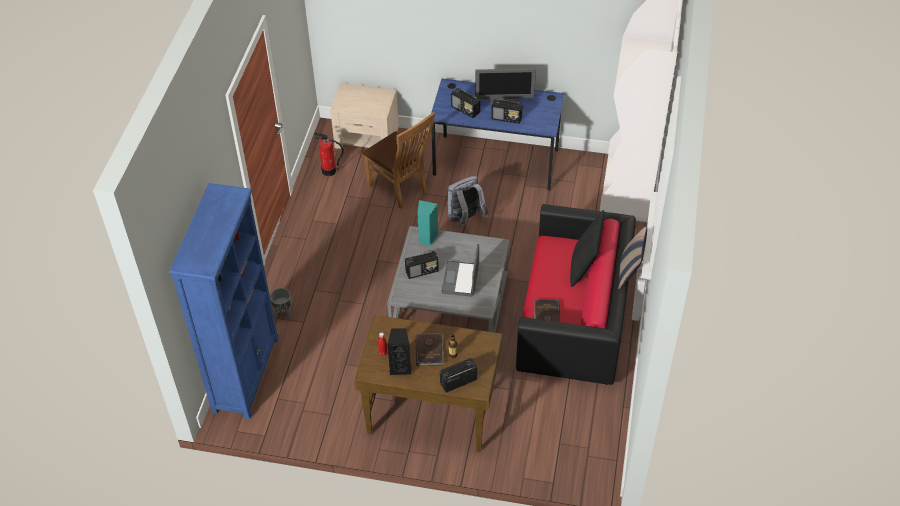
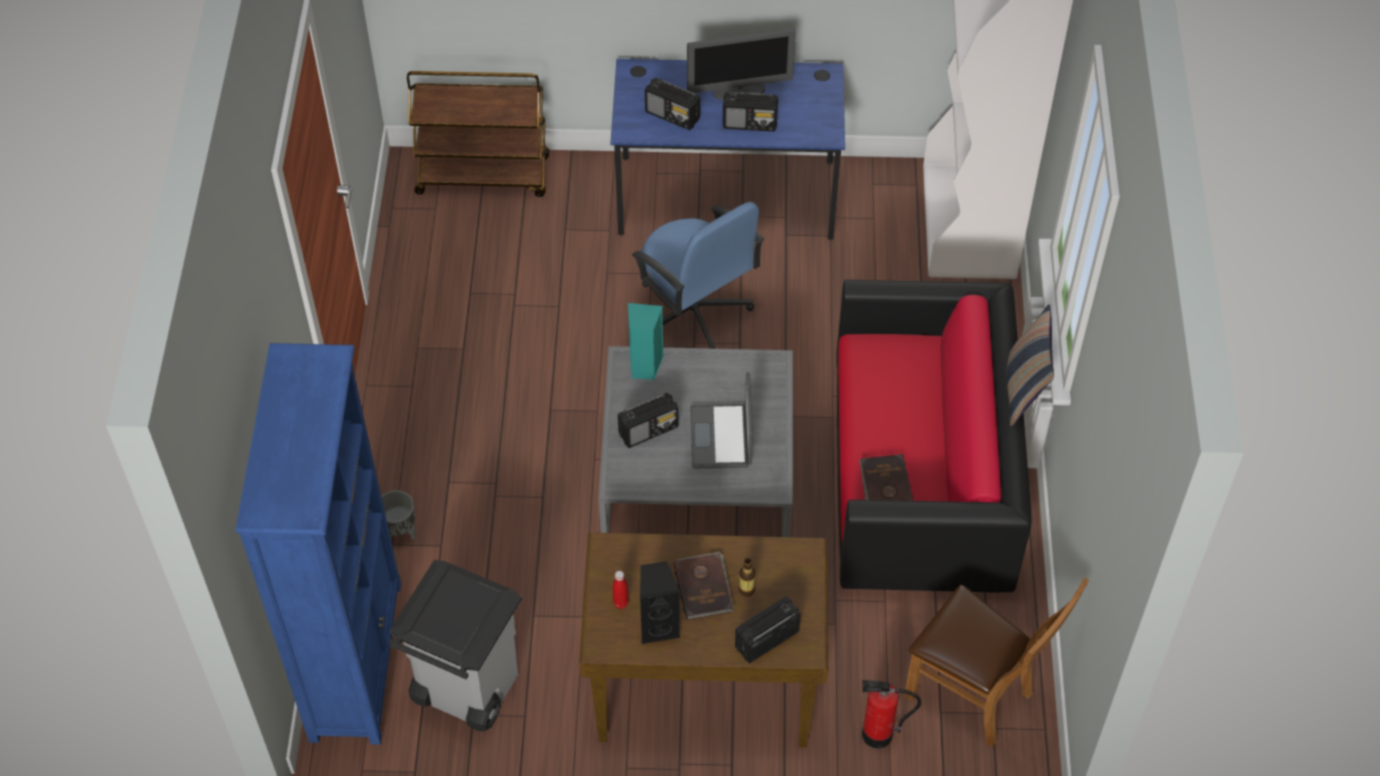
camera: 10 degrees left, 5 degrees up
fire extinguisher [314,132,344,176] -> fire extinguisher moved to [862,680,921,749]
beige nightstand [330,82,399,149] -> brown cart [407,71,549,197]
brown chair [363,112,435,209] -> brown chair moved to [904,578,1089,747]
grey backpack [447,176,489,228] -> blue office chair [632,202,764,349]
black pillow [570,210,605,287] -> none
none -> grey trash can [389,560,522,732]

